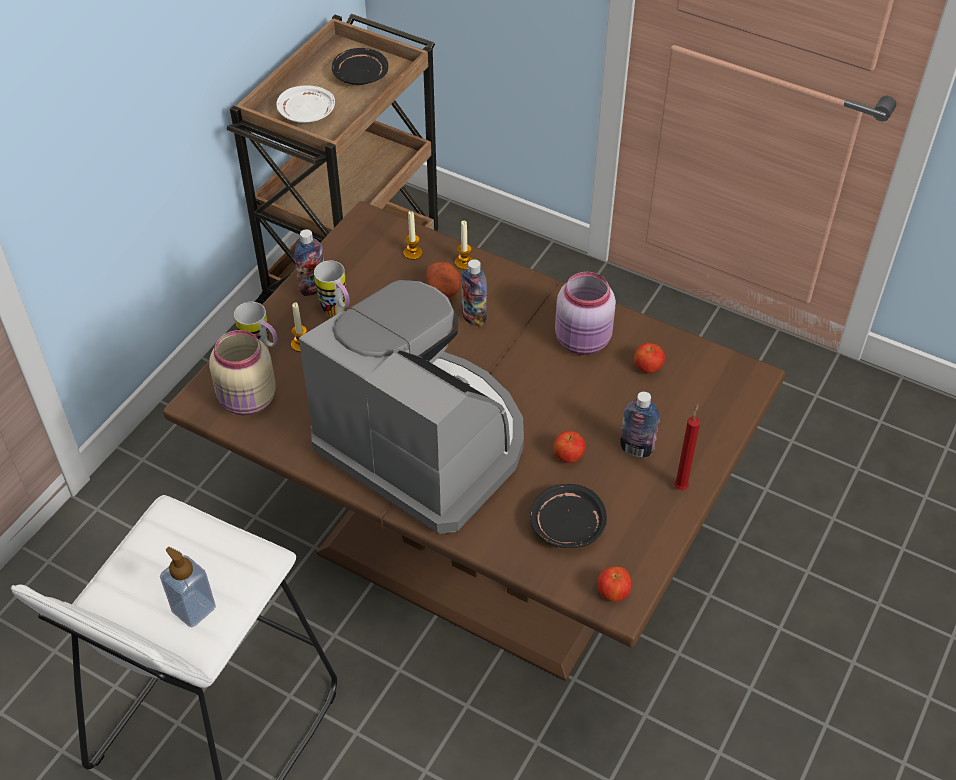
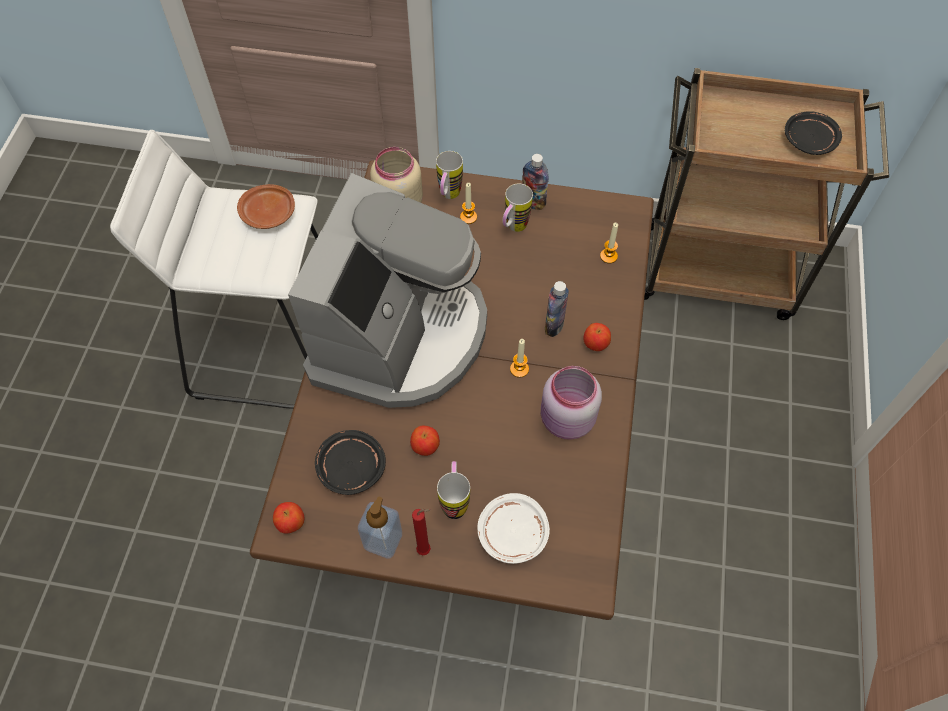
camera: 70 degrees right, 10 degrees up
soap dispenser [160,547,216,627] -> soap dispenser moved to [358,497,402,559]
white plate [276,85,335,123] -> white plate moved to [477,493,550,564]
potato [426,262,461,298] -> none
candle [455,221,473,270] -> candle moved to [510,339,529,378]
bottle [620,391,660,457] -> mug [437,461,470,519]
apple [634,343,665,373] -> apple moved to [583,323,611,351]
none -> brown plate [237,184,295,229]

